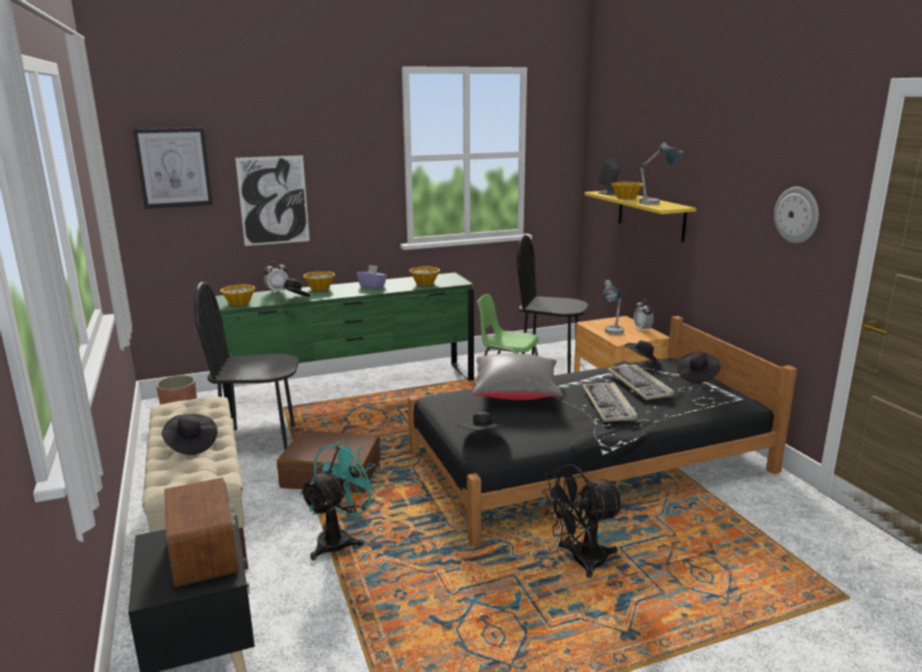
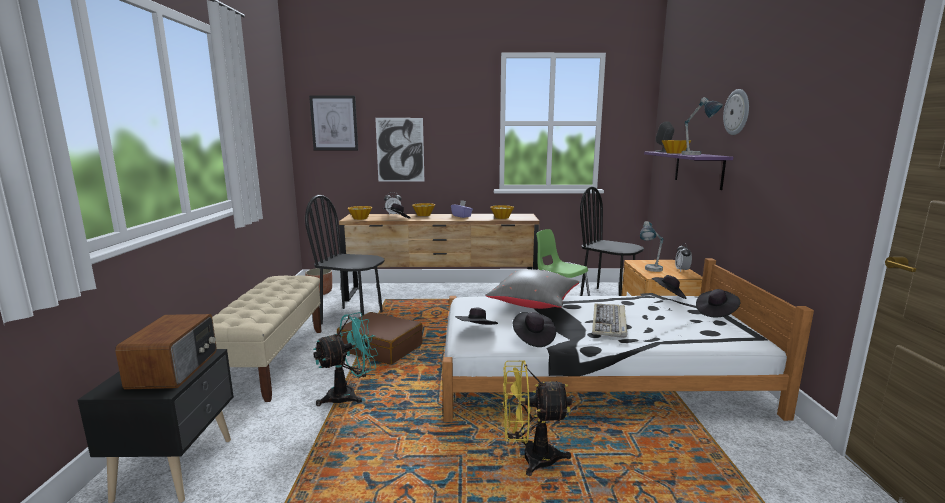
camera: 20 degrees right, 5 degrees down
black hat [162,414,218,455] -> black hat moved to [513,312,556,347]
green dresser [215,272,474,418] -> brown dresser [339,214,539,301]
black bed [408,316,797,545] -> white bed [443,258,814,422]
black fan [542,464,625,578] -> yellow fan [503,360,572,476]
yellow shelf [584,191,696,242] -> purple shelf [644,152,733,190]
keyboard [607,364,674,400] -> none
wall clock [774,187,819,243] -> wall clock moved to [723,89,749,135]

